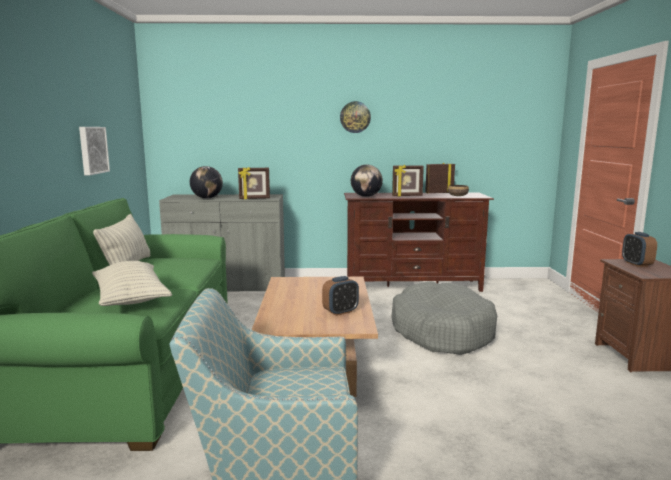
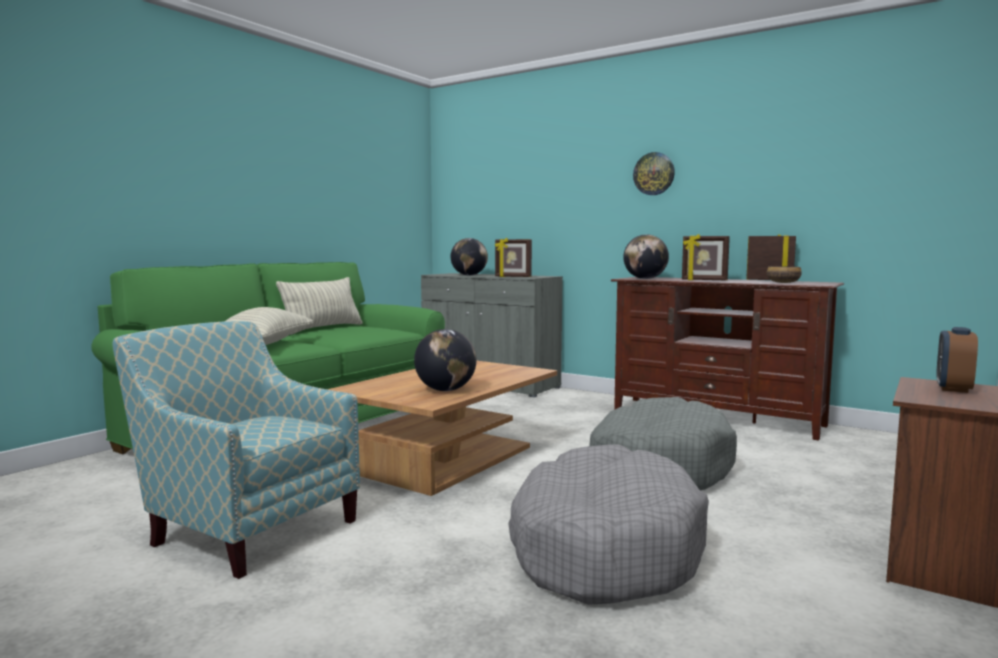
camera: 35 degrees right, 5 degrees down
picture [79,127,110,175] -> none
alarm clock [322,276,359,316] -> globe [414,329,477,391]
none -> grey dog bed [508,444,709,605]

